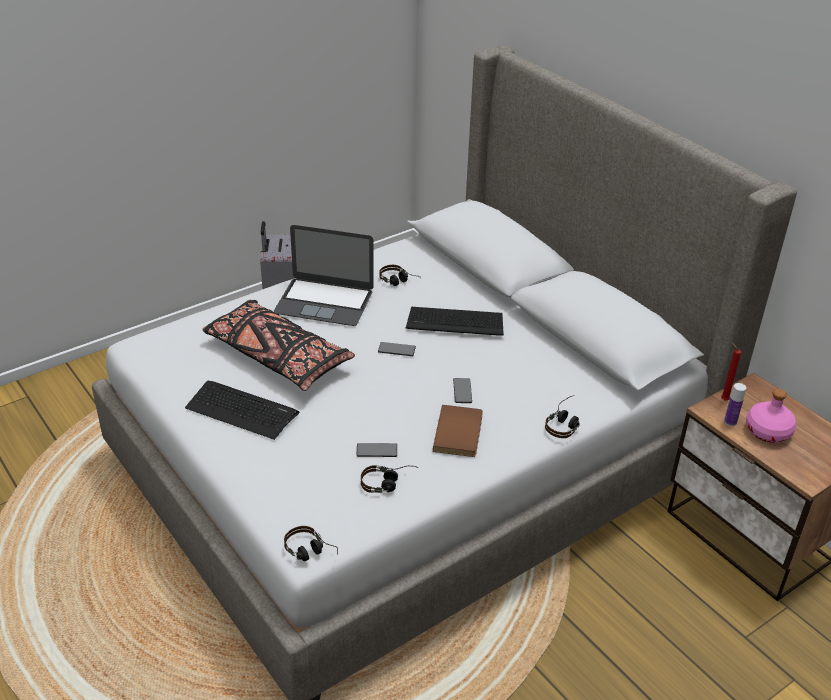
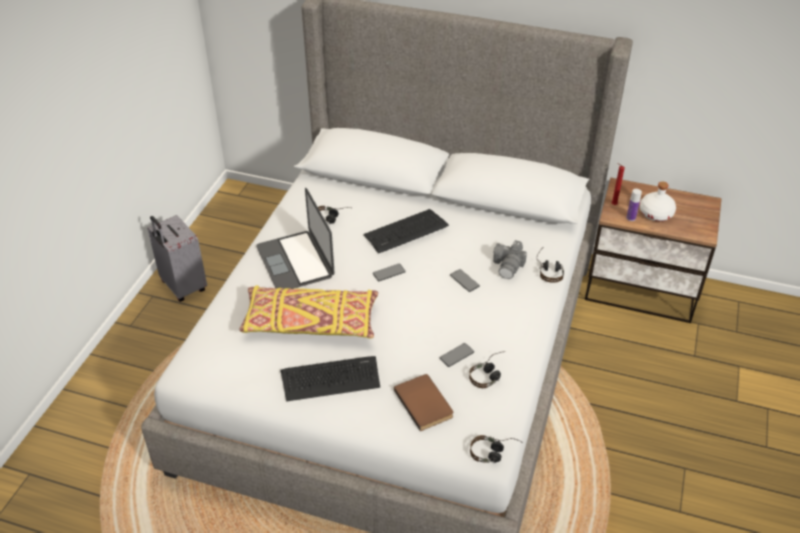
camera: 35 degrees left, 5 degrees up
black pillow [202,300,355,391] -> yellow pillow [240,285,378,339]
laptop [274,225,374,326] -> laptop turned 90 degrees clockwise [256,188,334,289]
brown book [433,405,483,457] -> brown book moved to [394,374,453,431]
pink bottle [746,389,796,443] -> white bottle [640,181,676,221]
none -> camera [493,240,527,279]

